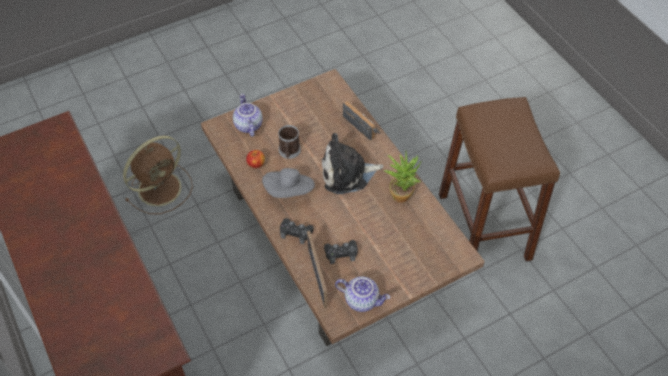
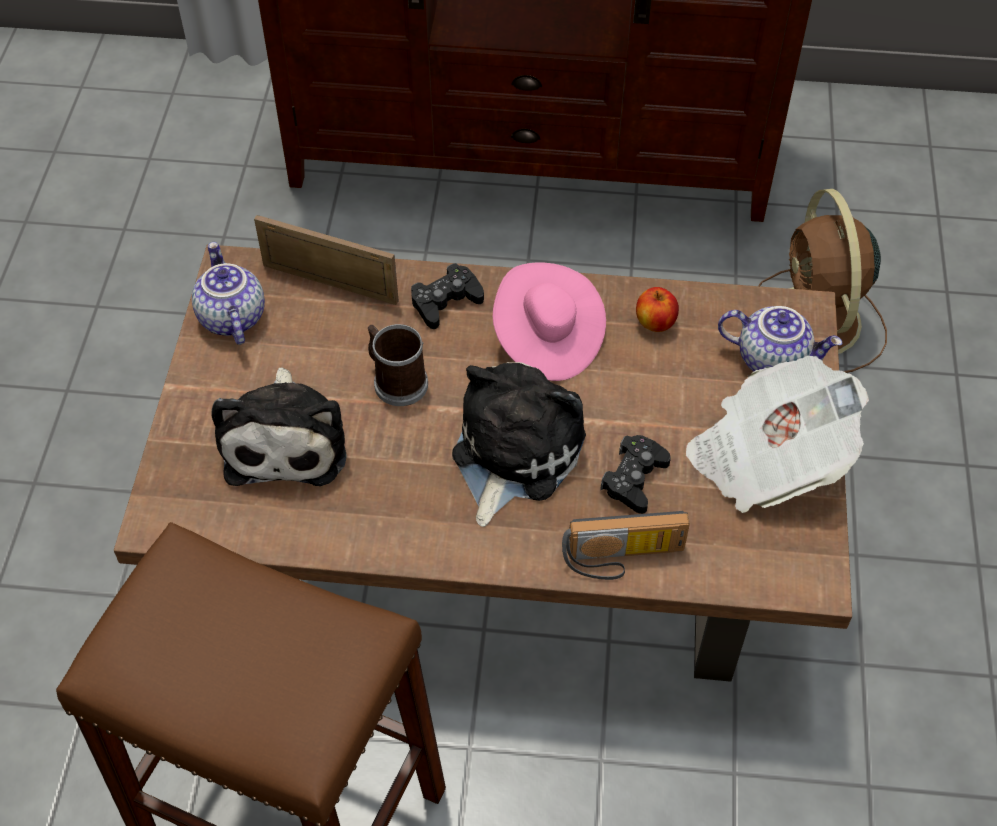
camera: 125 degrees right, 0 degrees up
grey hat [262,168,315,198] -> pink hat [493,263,606,381]
mug [278,125,301,159] -> mug moved to [368,324,428,406]
black game controller [324,240,358,264] -> black game controller moved to [600,435,671,514]
teapot [335,276,390,312] -> teapot turned 105 degrees clockwise [192,242,265,345]
potted plant [384,151,422,203] -> none
none -> plush toy [211,367,347,486]
none -> newspaper [686,356,869,513]

